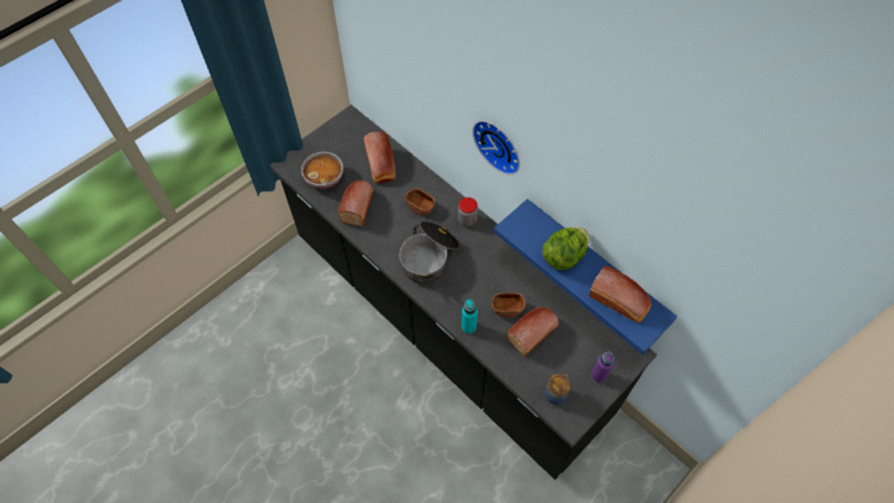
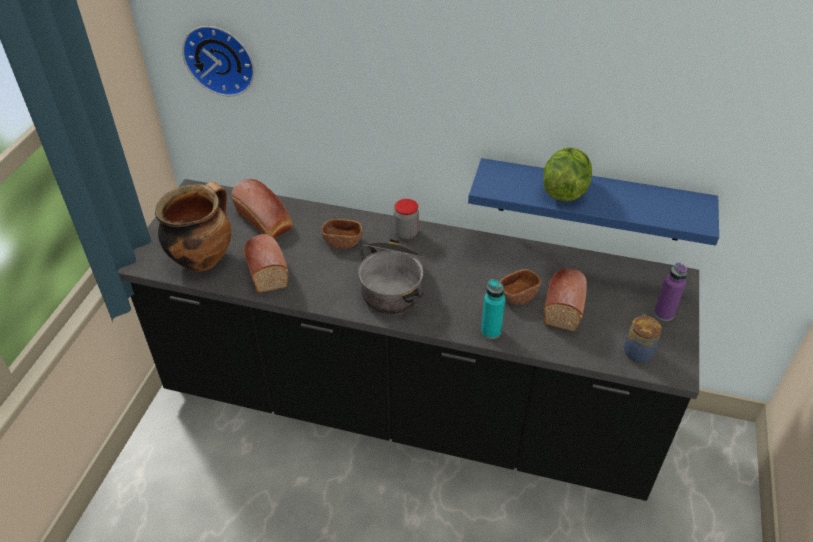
camera: 30 degrees left, 15 degrees down
bowl [301,152,343,189] -> cooking pot [155,182,231,272]
wall clock [472,120,520,175] -> wall clock moved to [182,26,254,97]
bread [589,265,651,323] -> none

